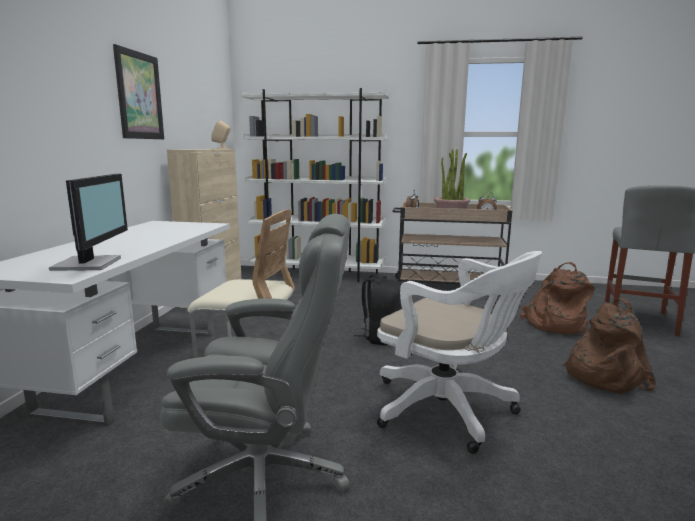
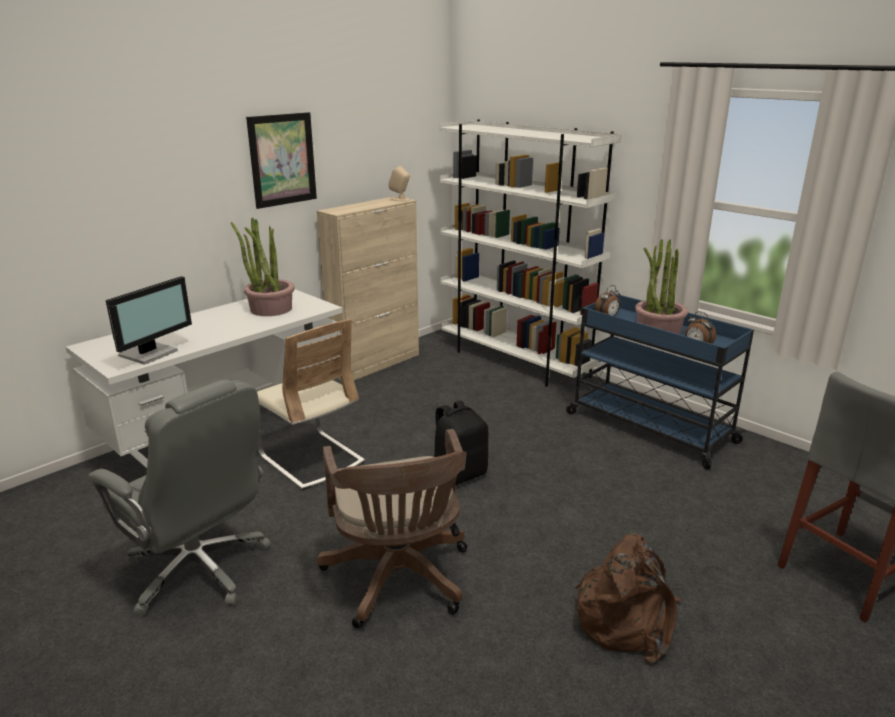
camera: 35 degrees right, 10 degrees up
white office chair [377,251,542,454] -> brown office chair [317,429,467,629]
beige cart [393,202,512,285] -> blue cart [566,294,754,469]
brown backpack [520,262,594,334] -> none
none -> potted plant [231,217,295,316]

